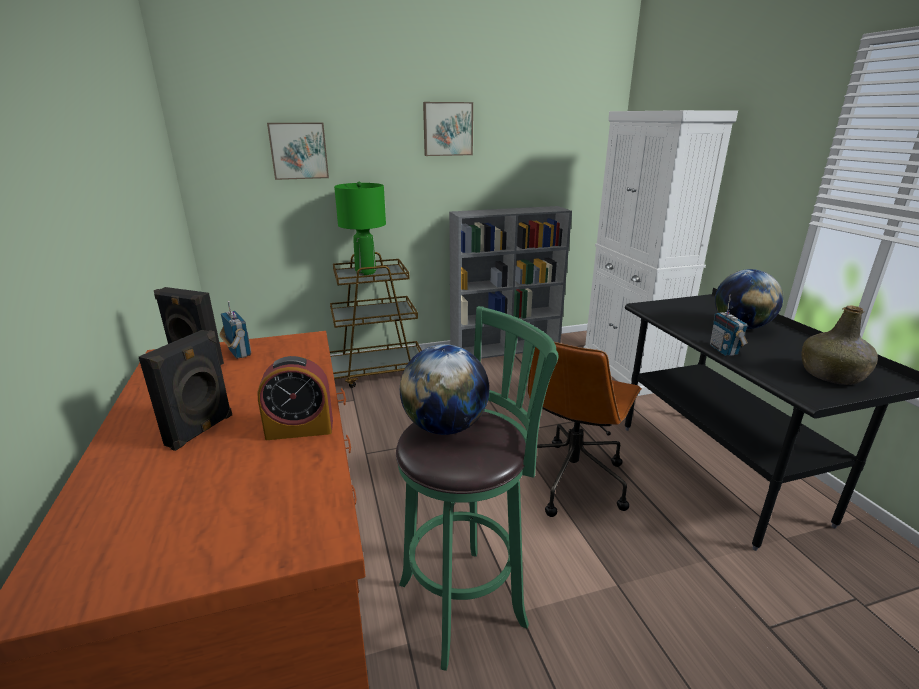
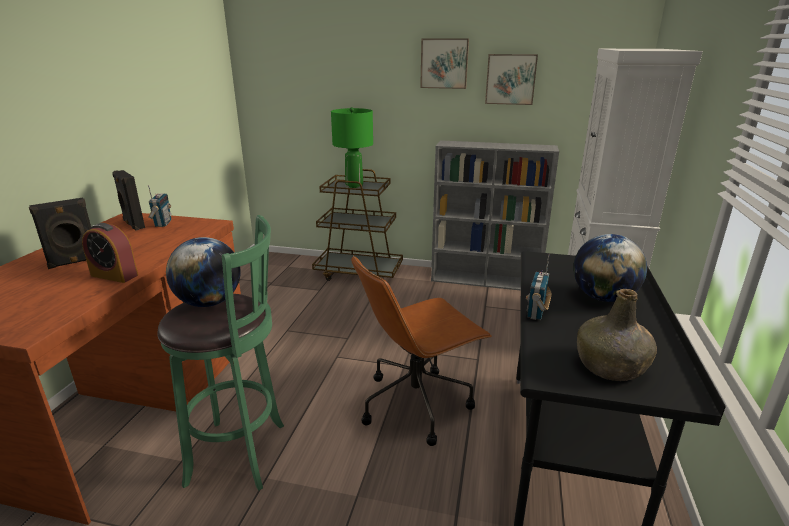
camera: 30 degrees right, 0 degrees up
picture [267,123,329,180] -> picture moved to [485,54,538,105]

